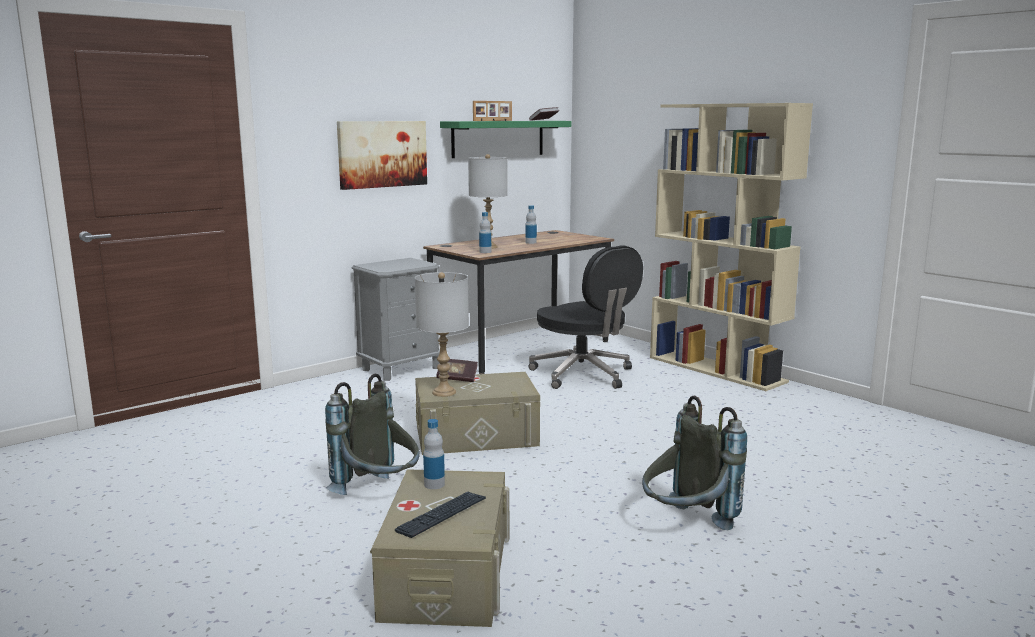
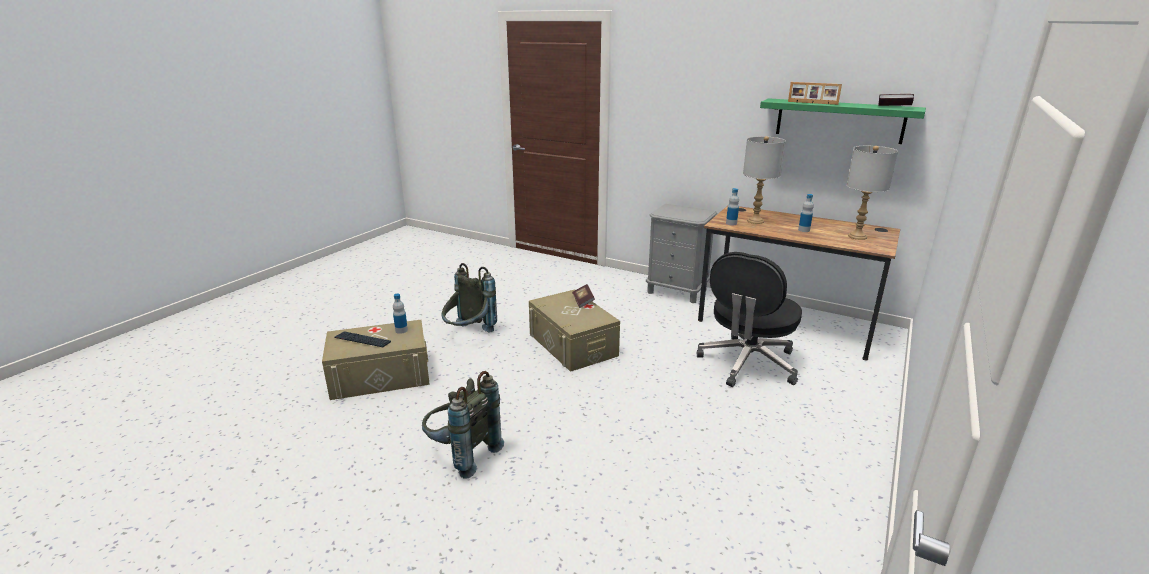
camera: 70 degrees right, 10 degrees up
picture [337,121,427,190] -> none
grey table lamp [415,272,469,397] -> grey table lamp moved to [847,146,898,240]
beige bookcase [650,103,813,391] -> none

